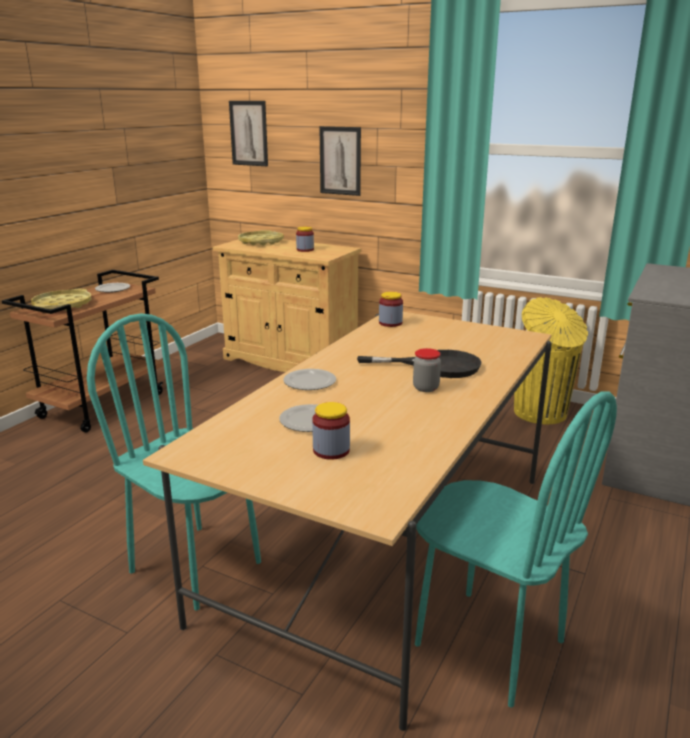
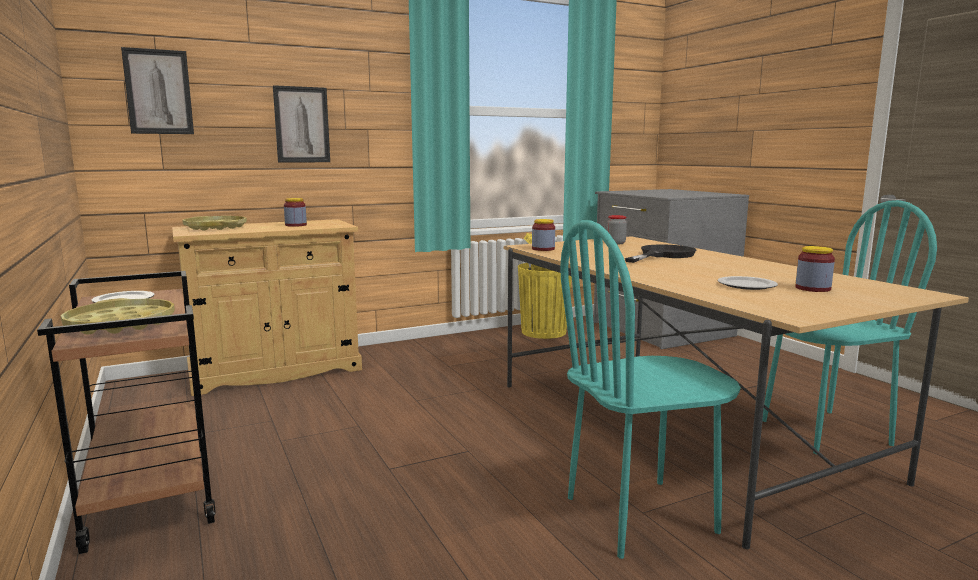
camera: 55 degrees left, 10 degrees down
plate [283,369,336,390] -> none
jar [413,348,441,392] -> jar moved to [607,215,627,244]

